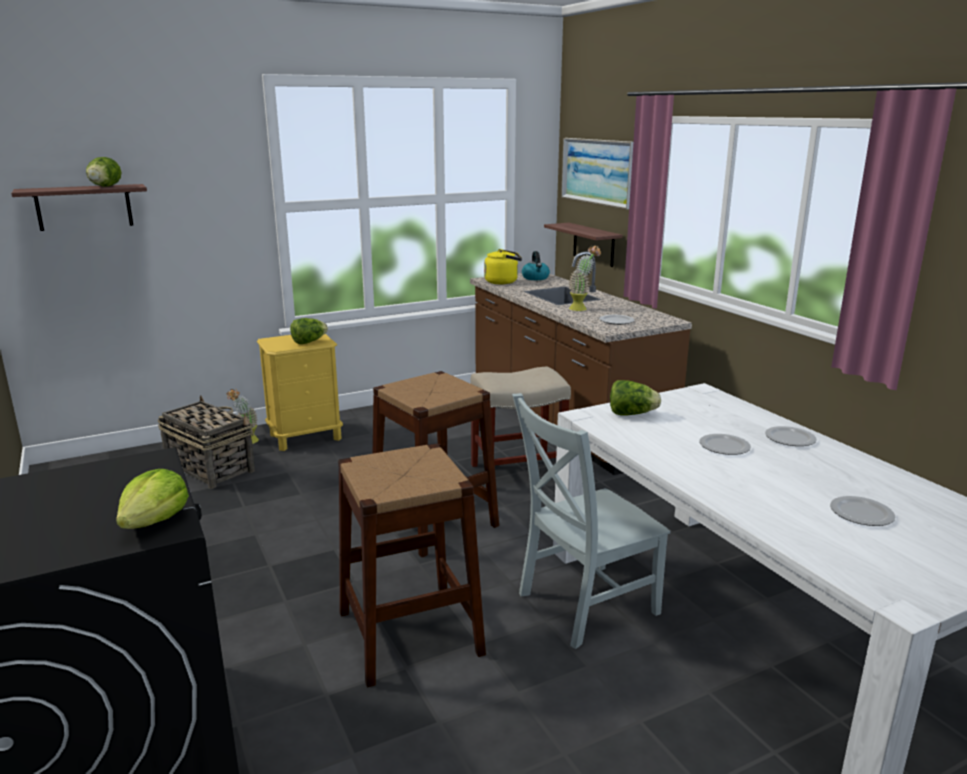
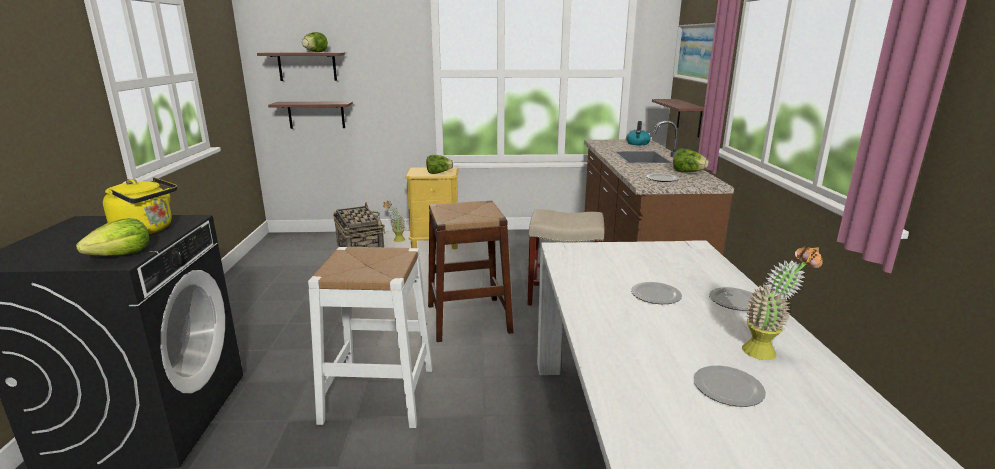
camera: 25 degrees right, 0 degrees up
brown stool [338,444,486,687] -> white stool [308,247,433,428]
yellow kettle [484,249,522,284] -> yellow kettle moved to [103,177,177,234]
grey chair [512,393,671,649] -> none
potted plant [569,245,601,311] -> potted plant moved to [742,246,823,360]
lettuce [610,380,661,416] -> lettuce moved to [673,149,709,173]
none -> shelf [268,101,353,129]

